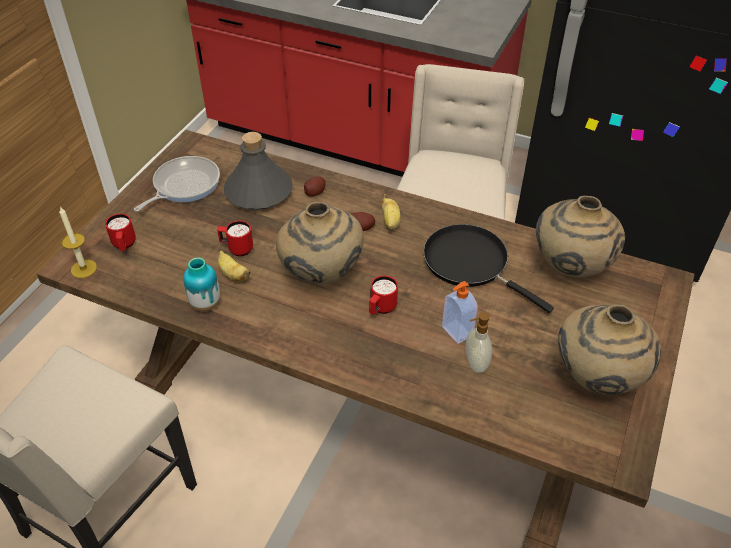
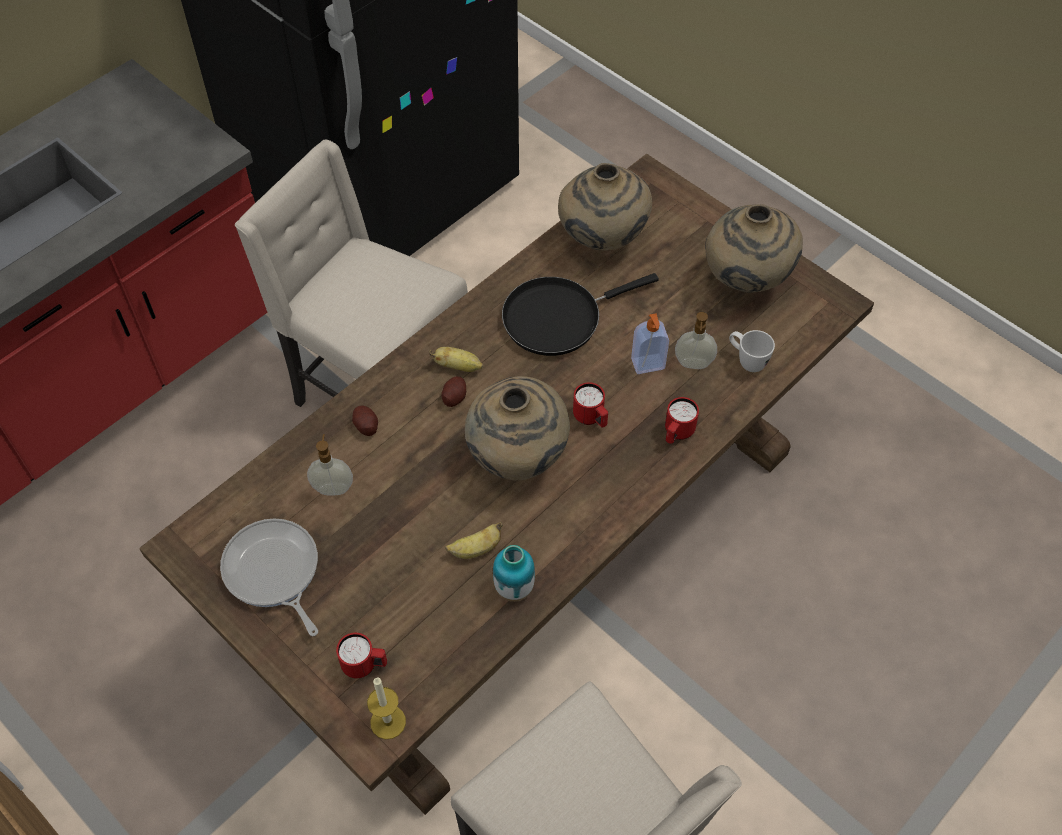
camera: 70 degrees left, 10 degrees up
red mug [217,220,253,256] -> red mug moved to [665,397,699,444]
grey bottle [224,132,293,210] -> soap dispenser [307,434,353,495]
none -> white mug [729,330,775,372]

